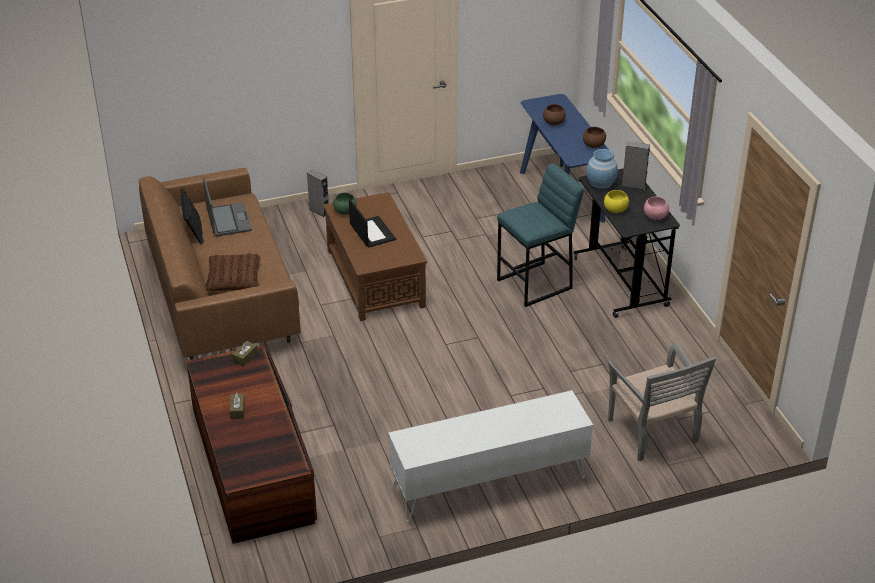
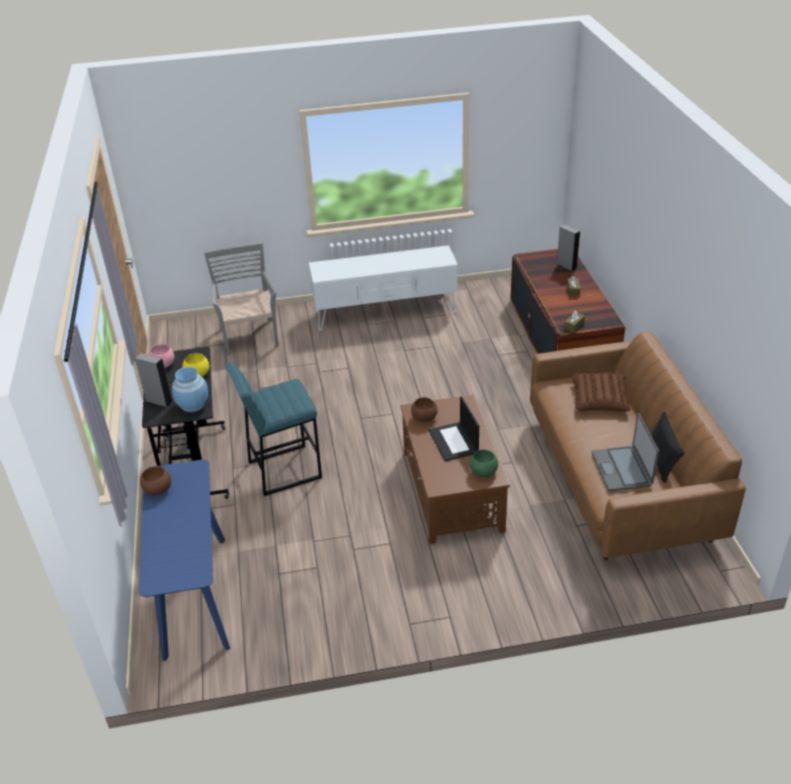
camera: 170 degrees left, 0 degrees up
grey speaker [307,170,329,217] -> grey speaker moved to [557,224,580,271]
brown bowl [543,104,566,125] -> brown bowl moved to [411,397,438,422]

